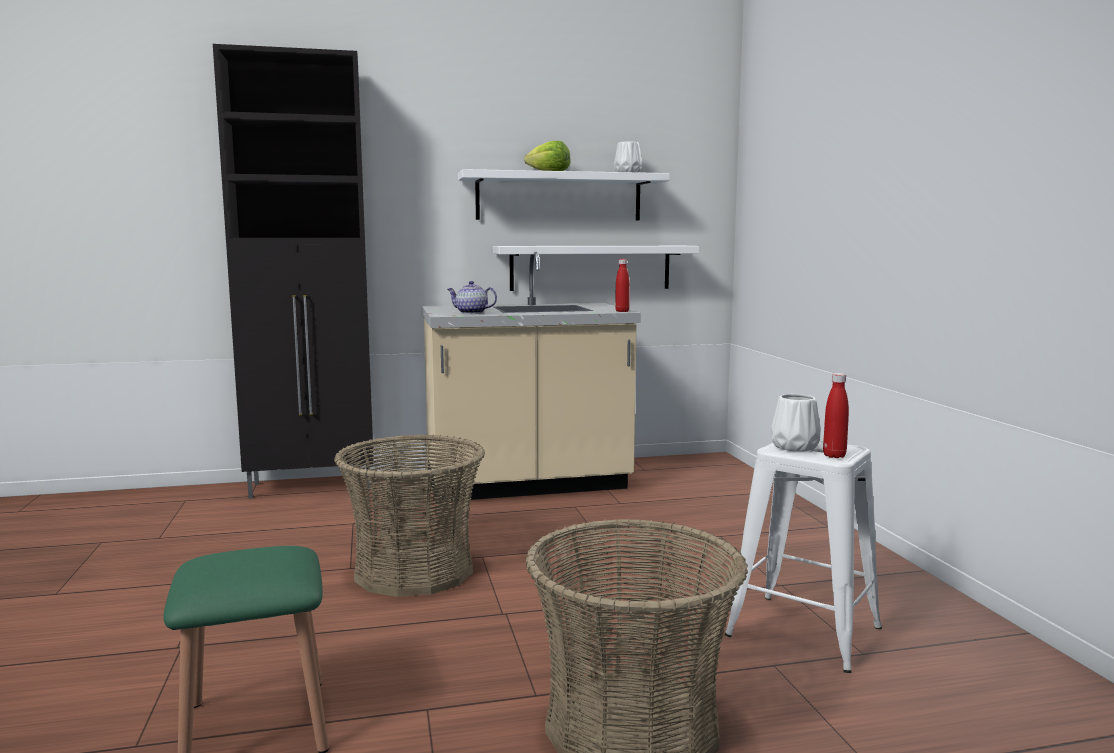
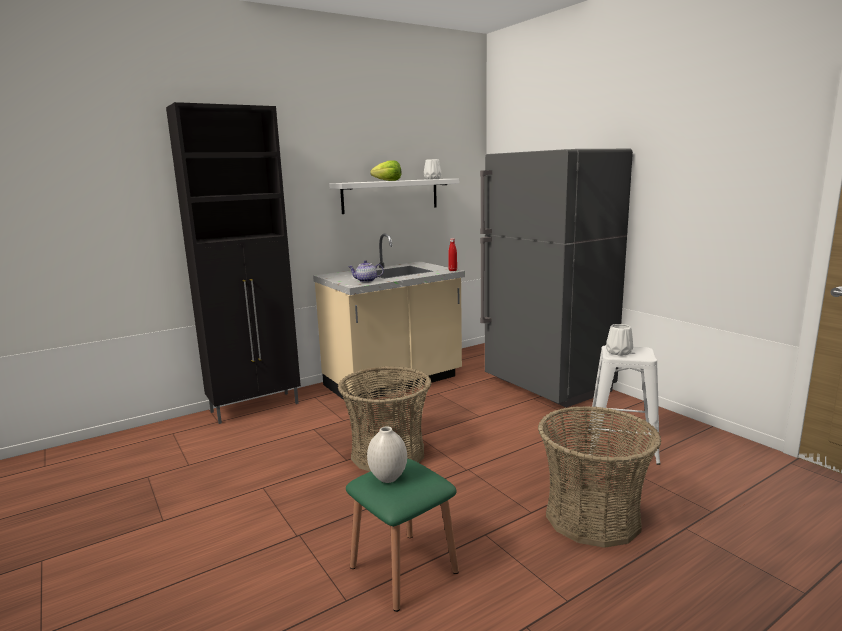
camera: 20 degrees left, 5 degrees up
white shelf [493,246,699,291] -> none
red bottle [823,373,849,458] -> none
none -> white vase [367,426,407,483]
none -> grey fridge [480,149,633,407]

